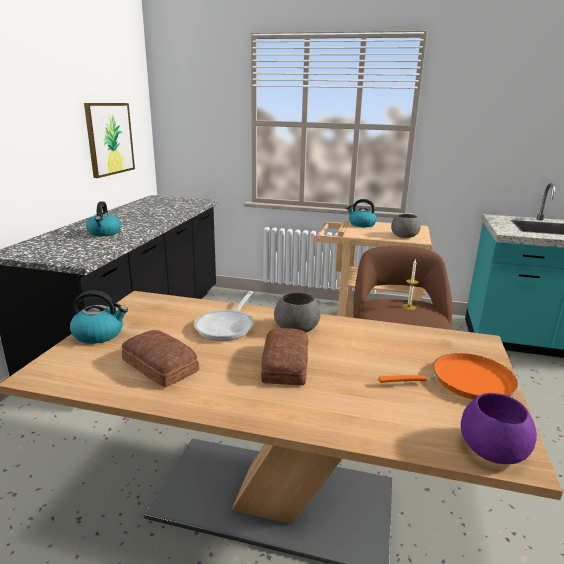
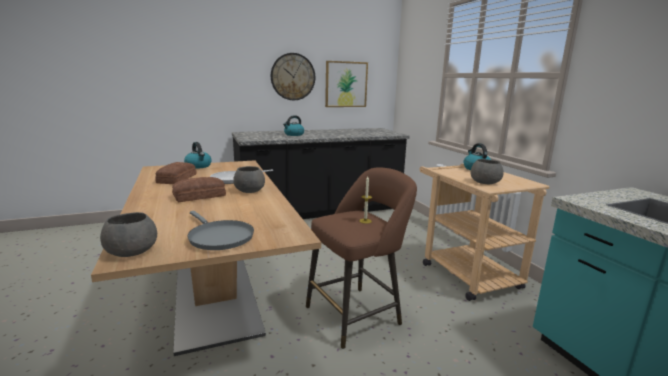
camera: 55 degrees right, 5 degrees down
orange frying pan [378,353,518,400] -> grey frying pan [187,211,254,250]
purple bowl [461,393,537,464] -> grey bowl [100,212,157,257]
none -> wall clock [271,53,315,100]

